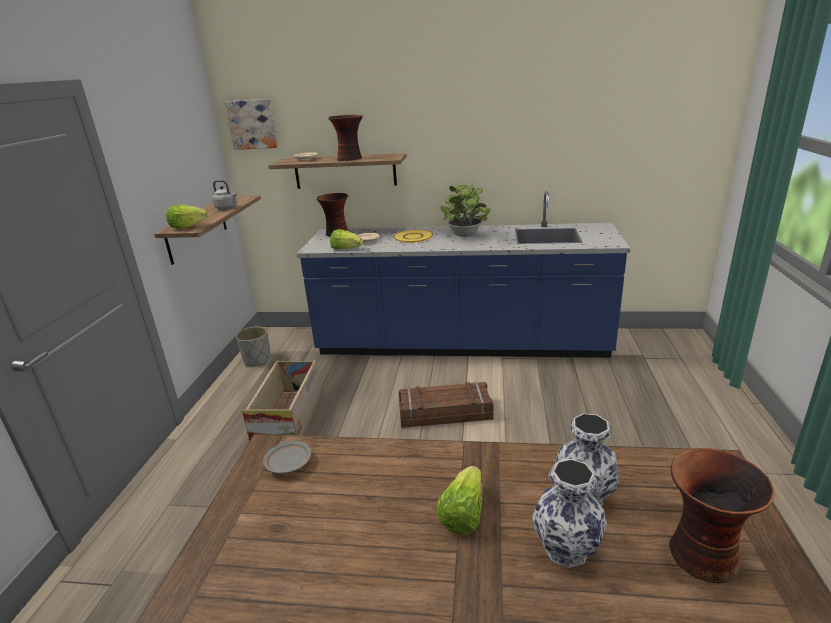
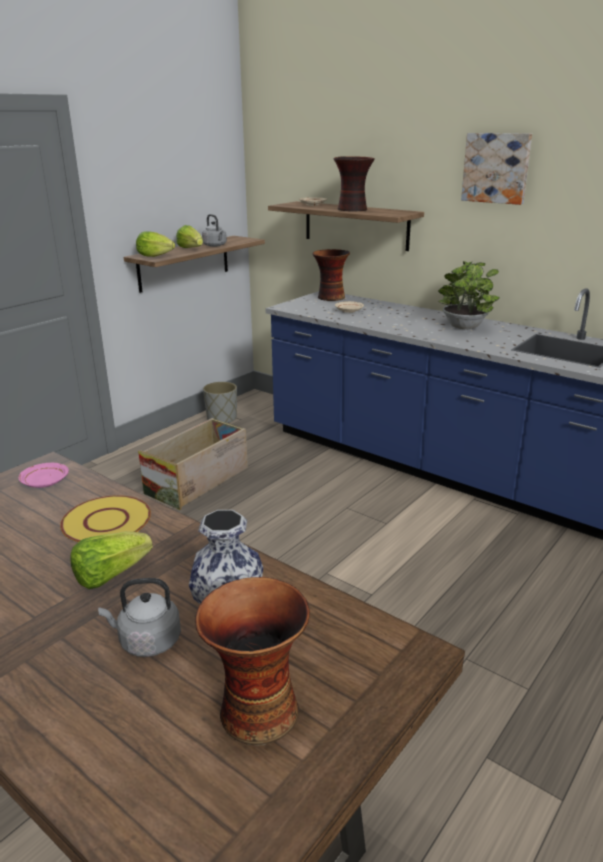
camera: 30 degrees right, 0 degrees up
picture [224,99,278,150] -> picture moved to [461,133,532,205]
grey plate [263,441,311,474] -> pink plate [18,463,69,488]
lettuce [330,229,363,249] -> lettuce moved to [176,225,203,248]
yellow plate [393,229,433,243] -> yellow plate moved to [60,495,151,542]
crate [399,382,494,428] -> none
vase [532,459,607,568] -> grey kettle [98,578,181,657]

